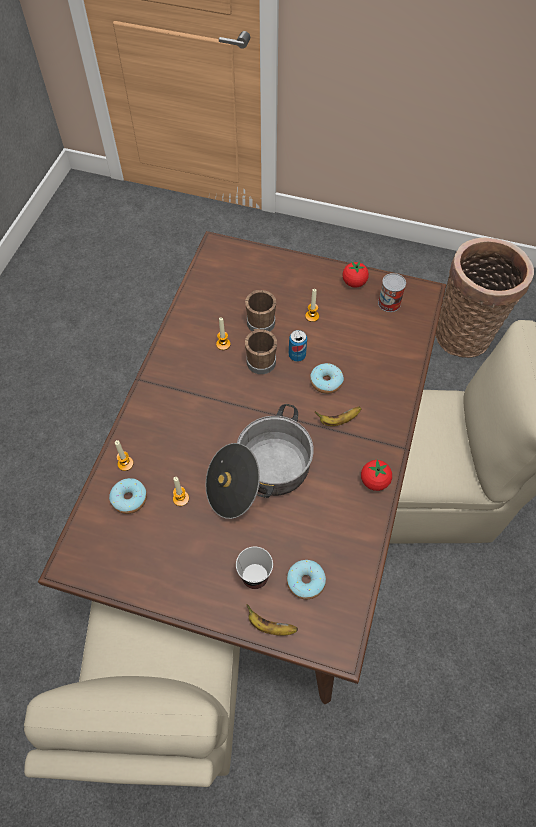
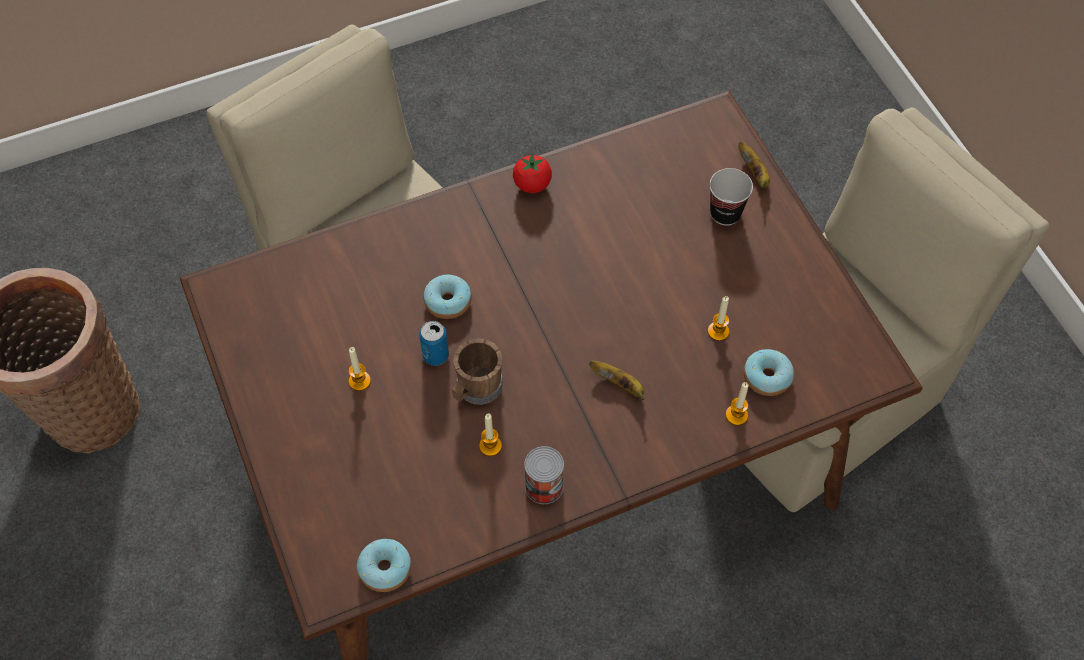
camera: 130 degrees left, 0 degrees up
cooking pot [205,404,314,519] -> none
brown mug [245,290,276,331] -> none
donut [287,560,326,599] -> donut moved to [357,539,411,592]
banana [315,407,361,426] -> banana moved to [589,361,644,400]
tomato [342,261,369,288] -> none
can [378,273,406,312] -> can moved to [524,446,564,504]

